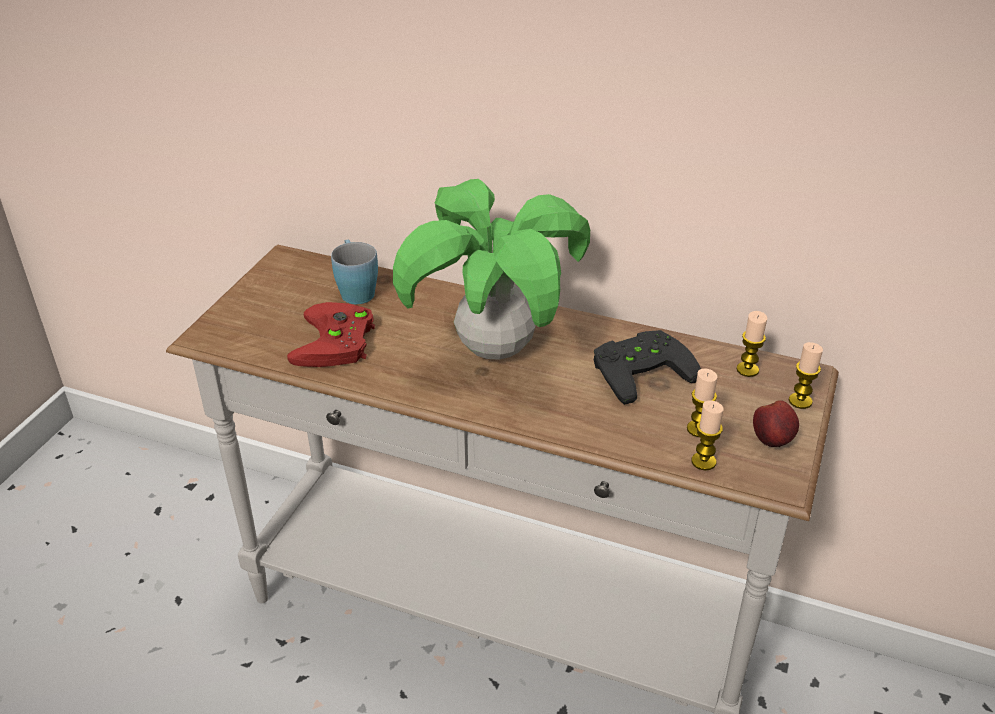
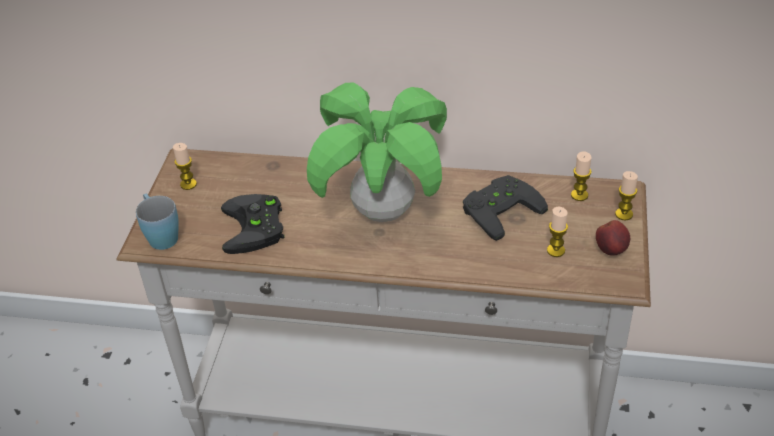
camera: 10 degrees left, 5 degrees up
red game controller [287,302,375,367] -> black game controller [221,194,285,254]
blue mug [331,240,378,304] -> blue mug moved to [136,193,179,250]
candle [691,400,724,470] -> candle moved to [173,143,197,190]

